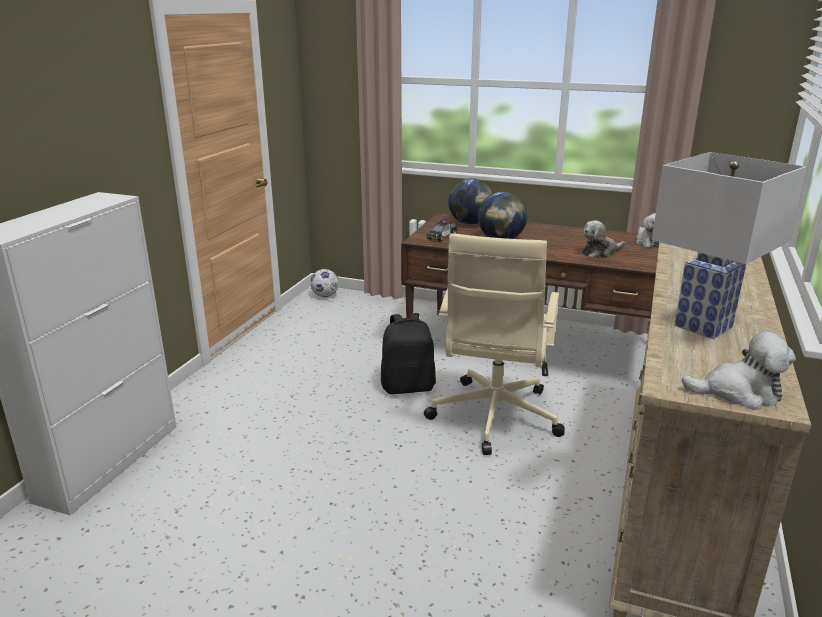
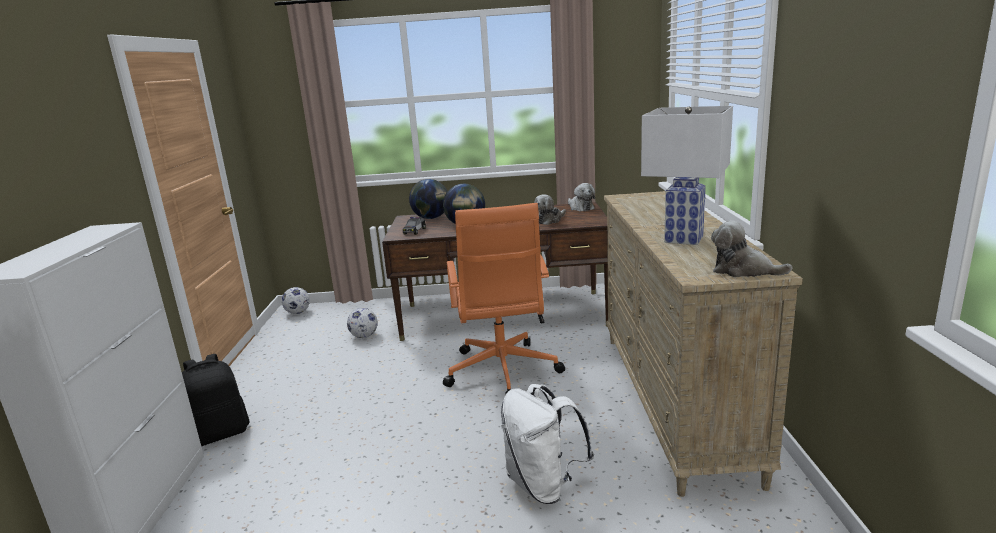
camera: 20 degrees left, 5 degrees down
black backpack [381,313,436,394] -> black backpack moved to [182,354,250,446]
beige office chair [424,233,565,455] -> orange office chair [443,203,565,395]
plush toy [681,331,796,410] -> plush toy turned 135 degrees counterclockwise [711,220,792,277]
none -> football [347,308,378,338]
none -> white backpack [501,384,594,504]

